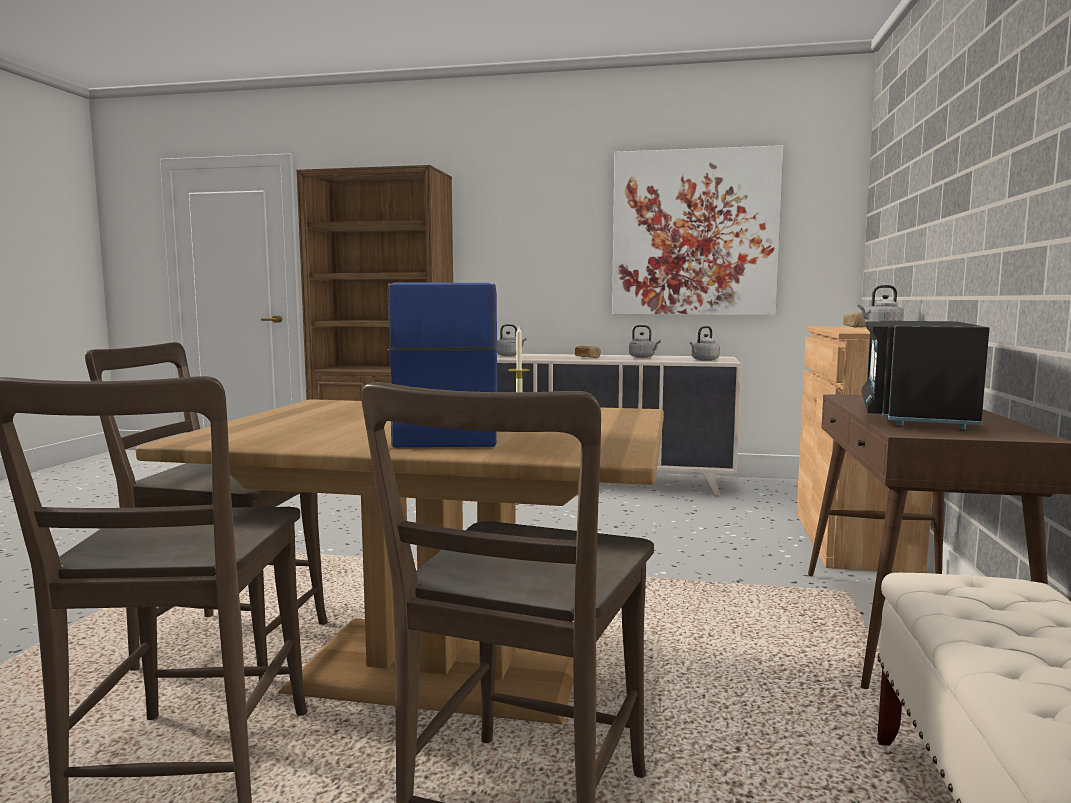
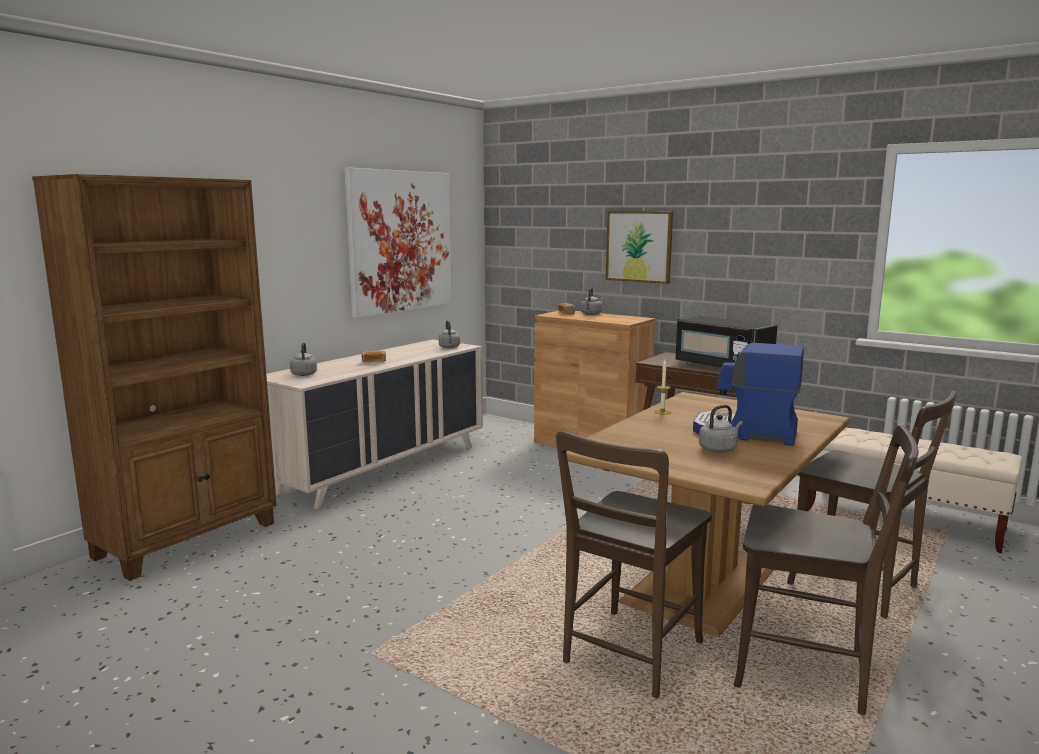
camera: 65 degrees left, 5 degrees up
grey kettle [629,325,661,358] -> grey kettle moved to [699,405,743,452]
none -> picture [606,211,673,284]

